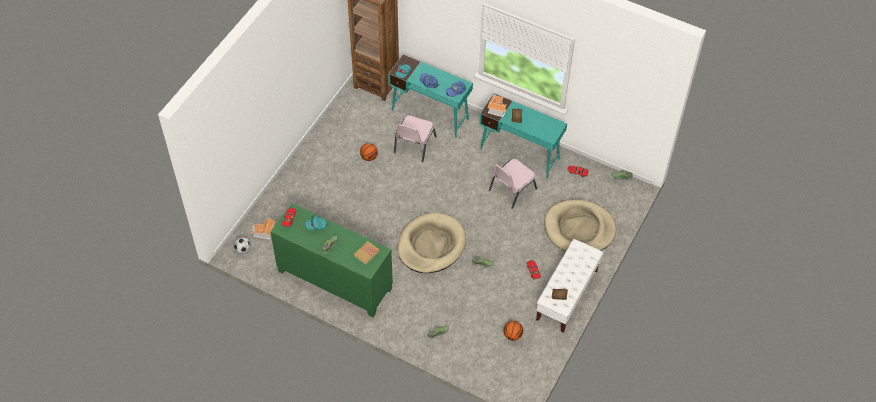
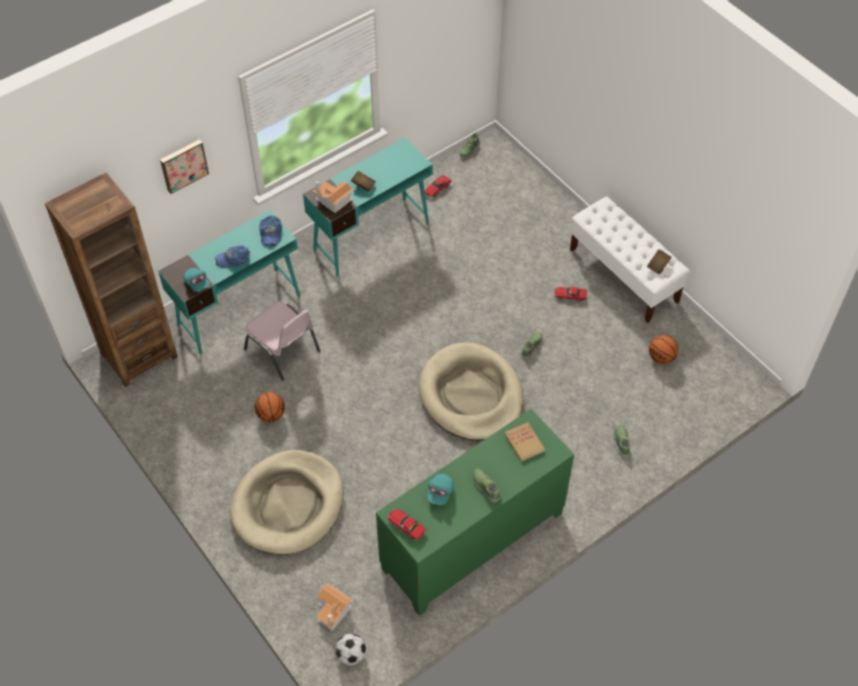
camera: 65 degrees left, 0 degrees up
pink chair [489,159,537,209] -> none
beige dog bed [544,199,616,251] -> beige dog bed moved to [230,450,344,555]
none -> picture [160,139,209,194]

